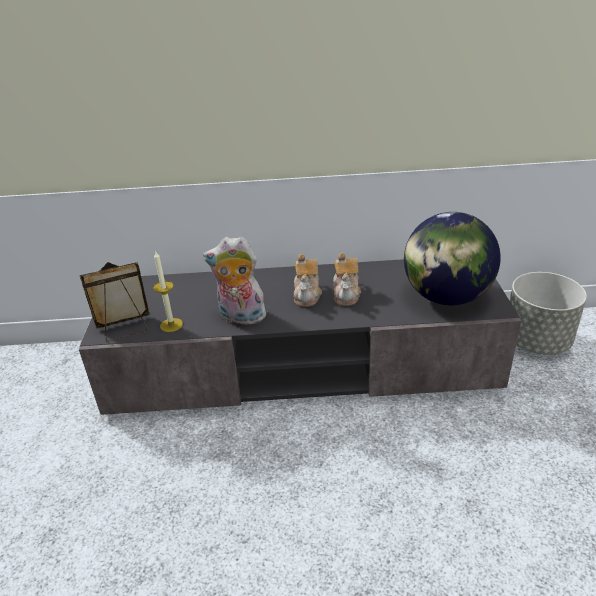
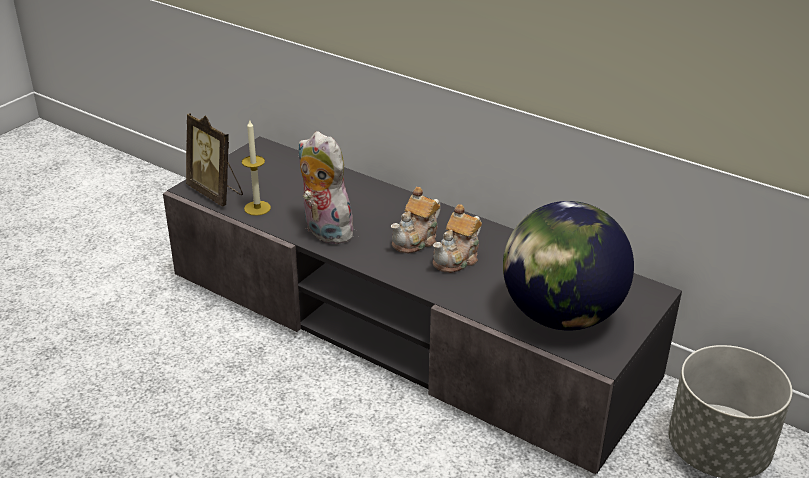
camera: 35 degrees right, 0 degrees up
picture frame [80,262,150,341] -> picture frame turned 150 degrees counterclockwise [186,113,243,206]

